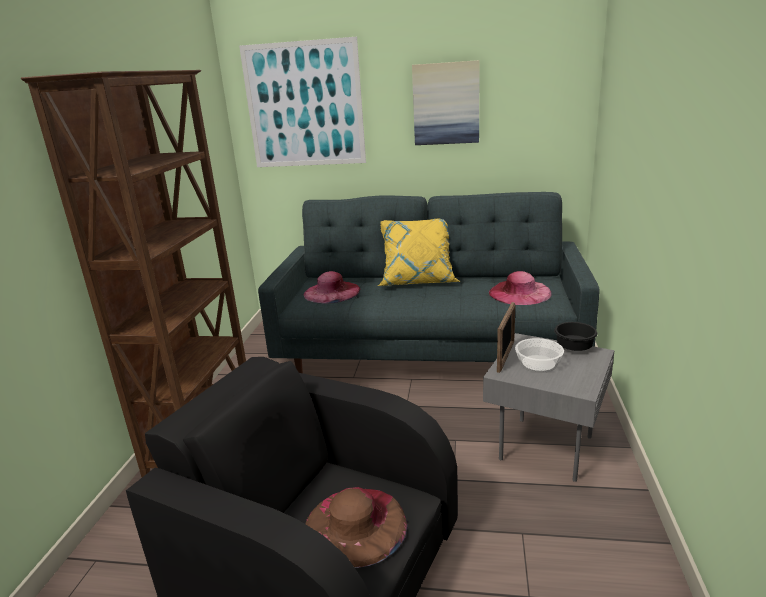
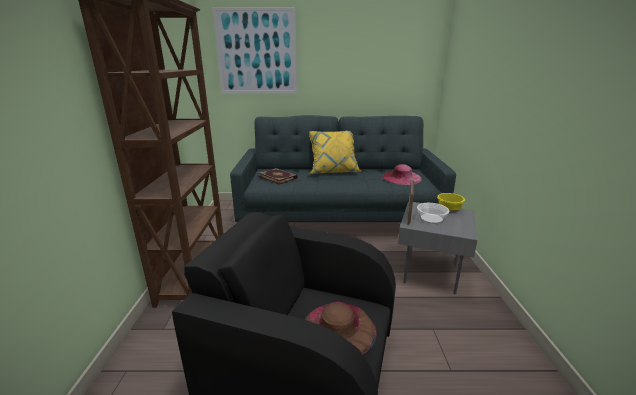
camera: 10 degrees left, 0 degrees up
pink hat [304,271,360,304] -> book [258,168,298,185]
picture [412,60,480,145] -> none
black bowl [554,322,597,351] -> yellow bowl [437,193,465,211]

